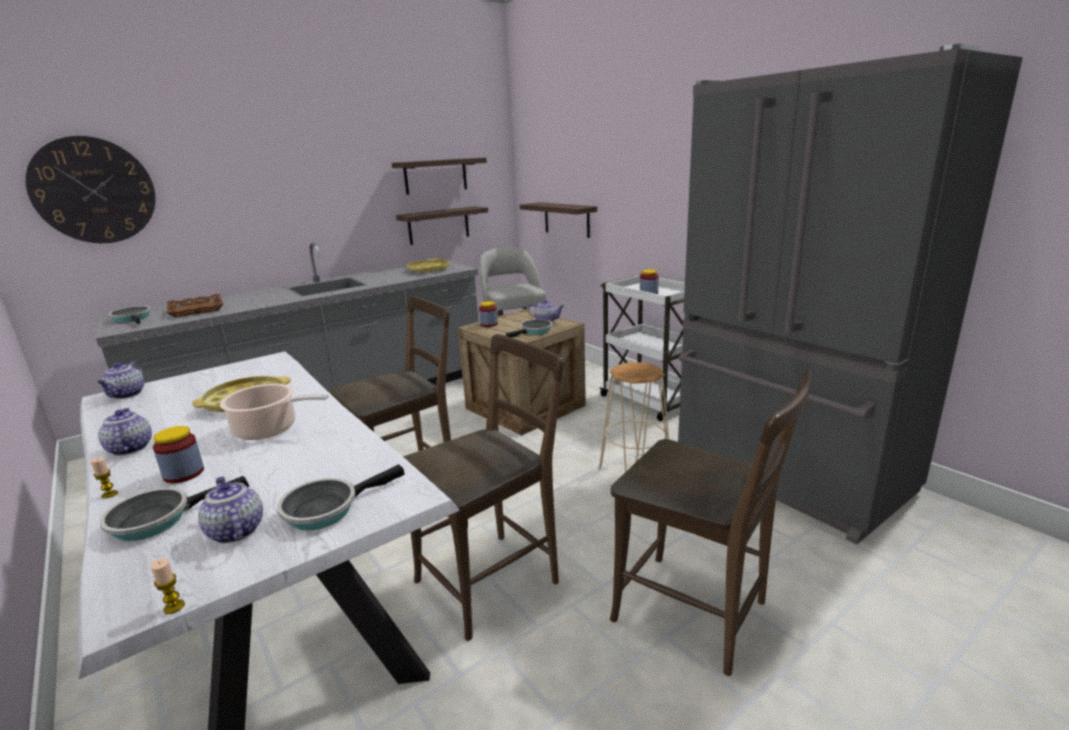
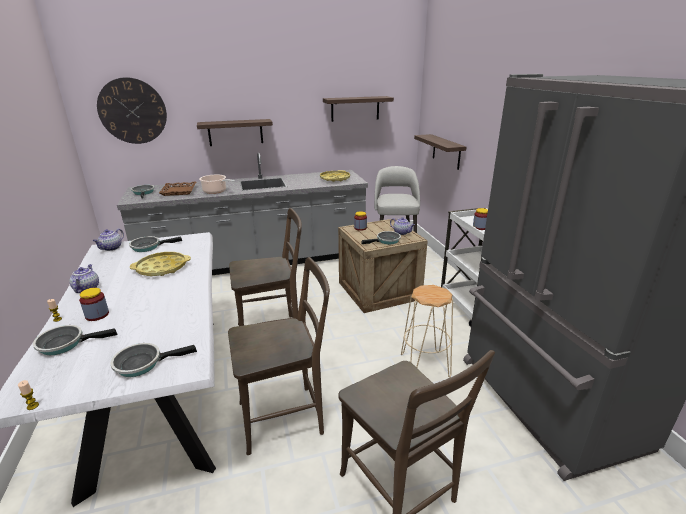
camera: 20 degrees right, 5 degrees up
teapot [198,477,263,543] -> none
cooking pot [220,384,329,440] -> cooking pot moved to [199,175,235,194]
shelf [396,206,488,245] -> shelf moved to [197,119,273,146]
none -> frying pan [129,236,182,252]

